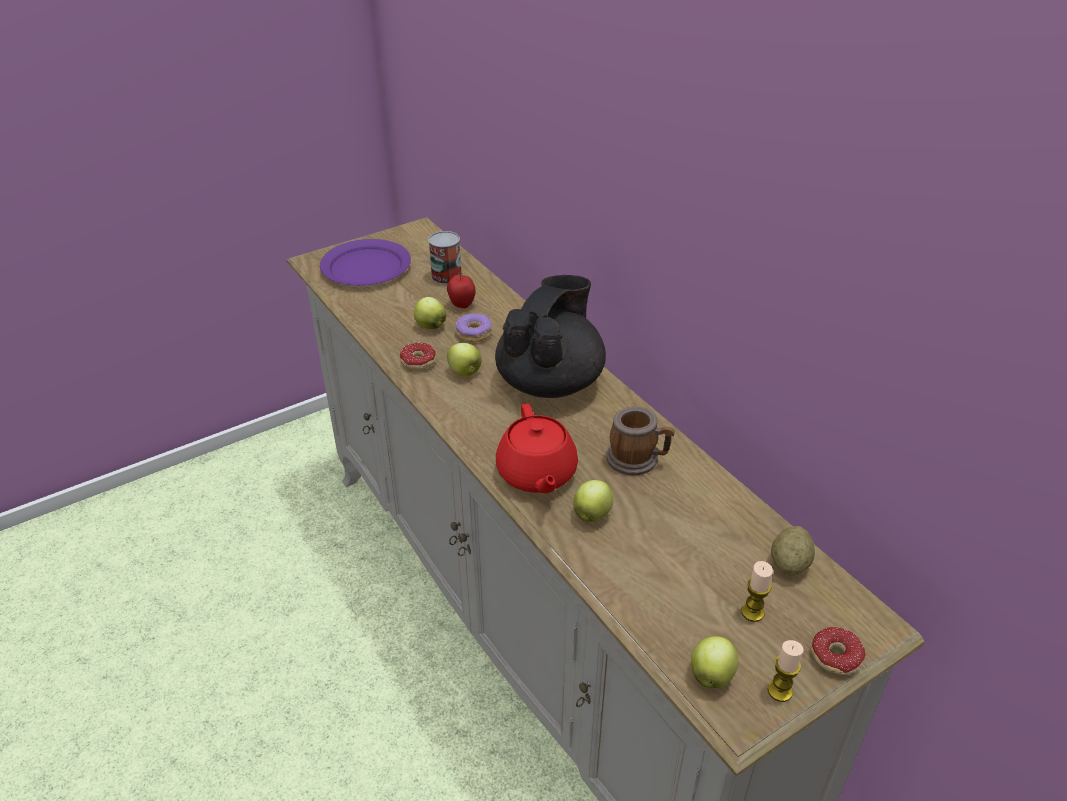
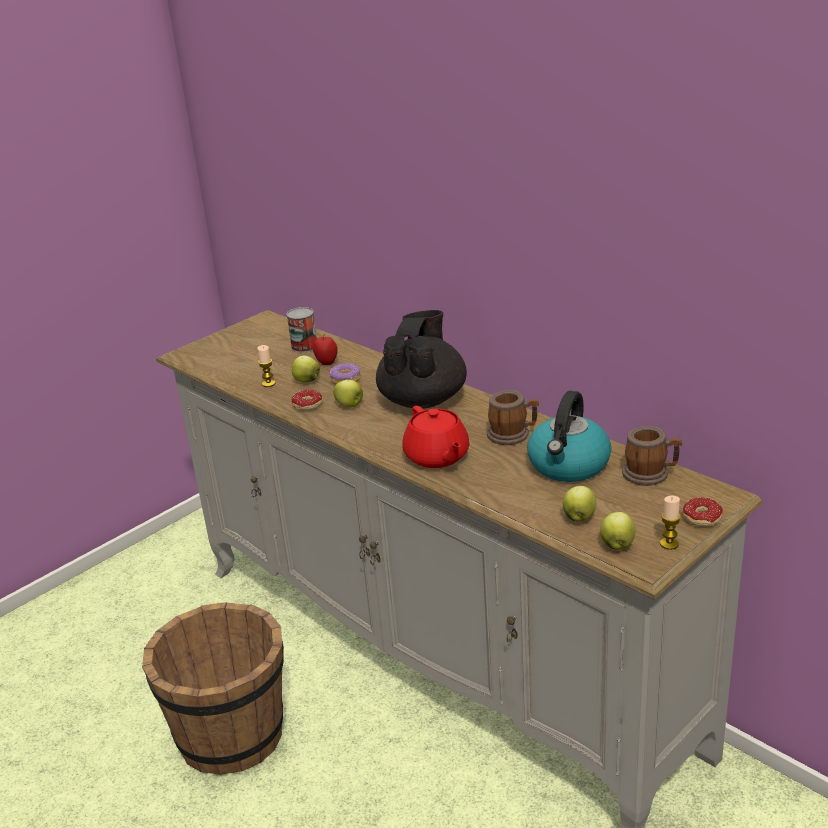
camera: 10 degrees left, 10 degrees down
purple plate [320,239,411,286] -> none
apple [573,480,613,522] -> apple moved to [562,486,596,522]
candle [741,561,773,622] -> candle moved to [257,345,276,387]
potato [771,526,815,576] -> mug [622,426,682,486]
none -> brown bucket [142,602,284,775]
none -> kettle [527,391,611,482]

